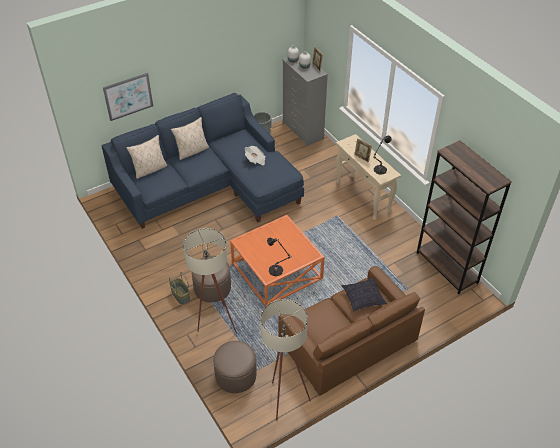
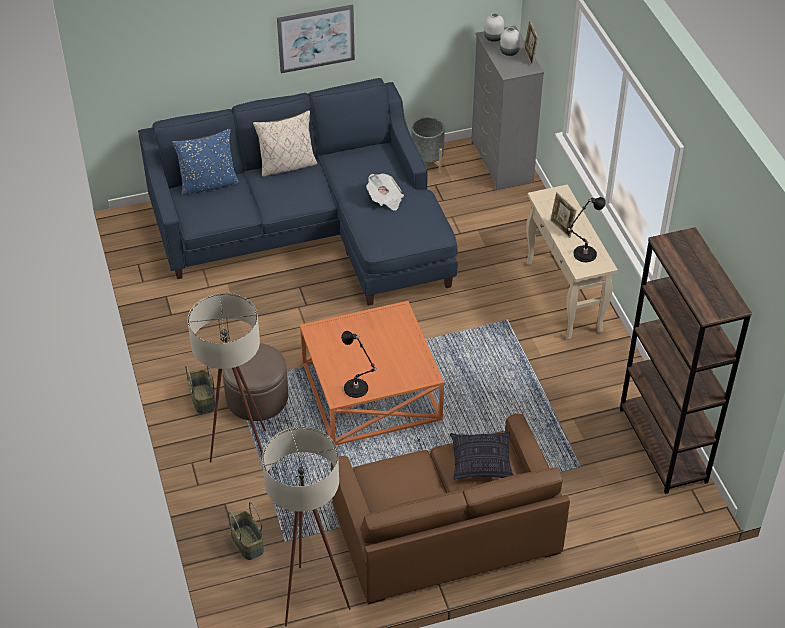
camera: 15 degrees right, 0 degrees up
picture [103,73,153,121] -> picture moved to [277,4,355,74]
beige pillow [126,135,168,179] -> blue pillow [172,129,239,196]
brown ottoman [213,341,257,393] -> basket [228,502,264,560]

